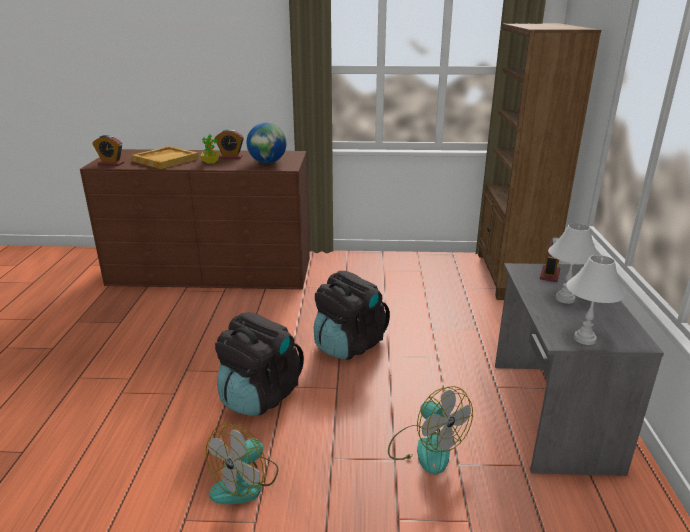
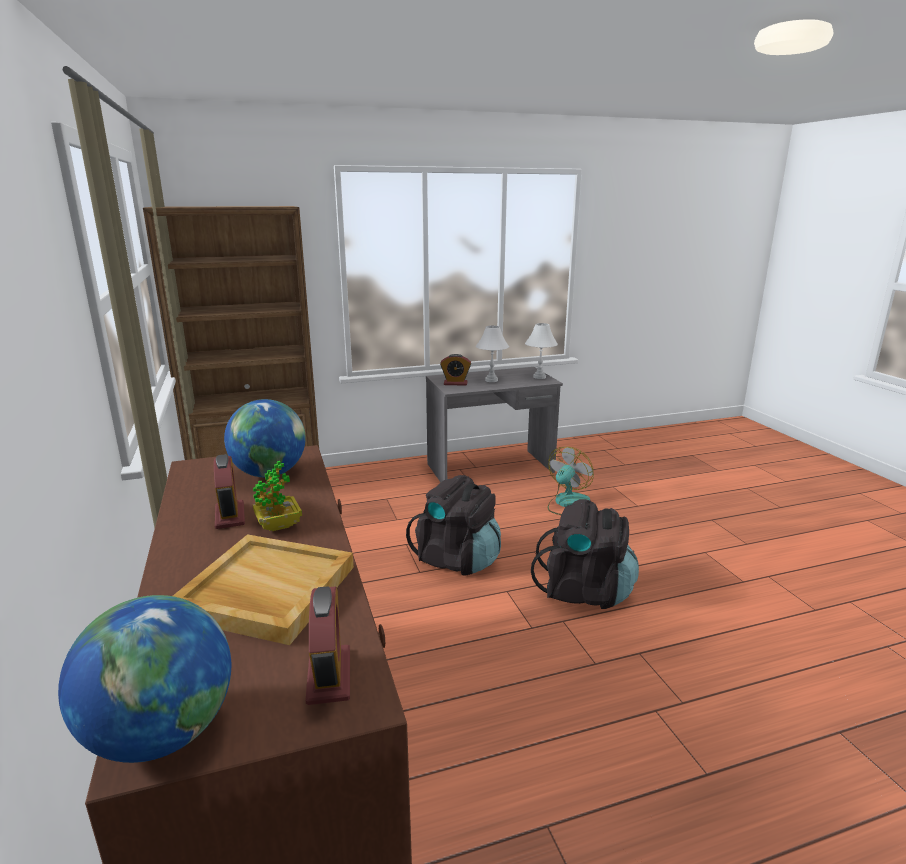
camera: 110 degrees left, 5 degrees down
fan [206,424,278,504] -> none
none -> globe [58,595,231,763]

